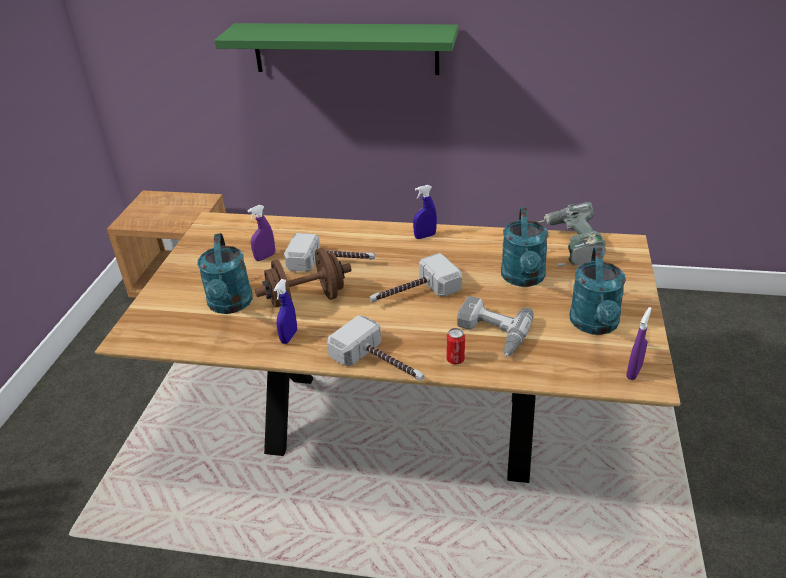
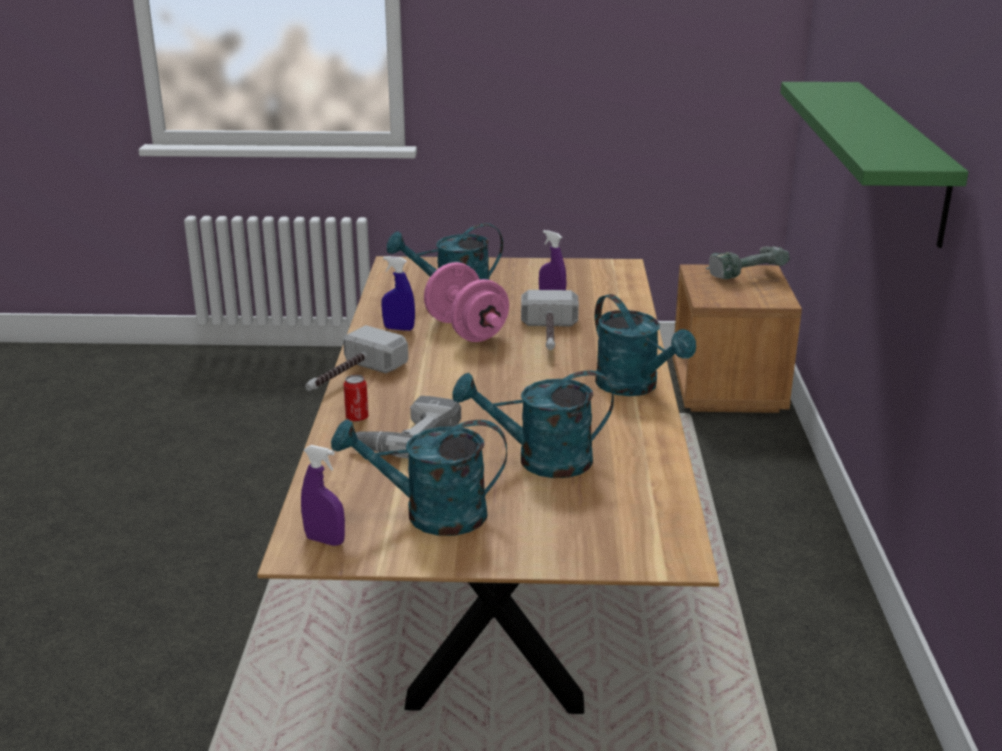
camera: 80 degrees right, 10 degrees down
brown dumbbell [255,248,352,308] -> pink dumbbell [424,262,509,342]
hammer [369,253,462,302] -> none
blue spray bottle [413,185,437,239] -> turquoise watering can [595,294,696,396]
power drill [537,202,606,267] -> power drill moved to [706,246,789,279]

